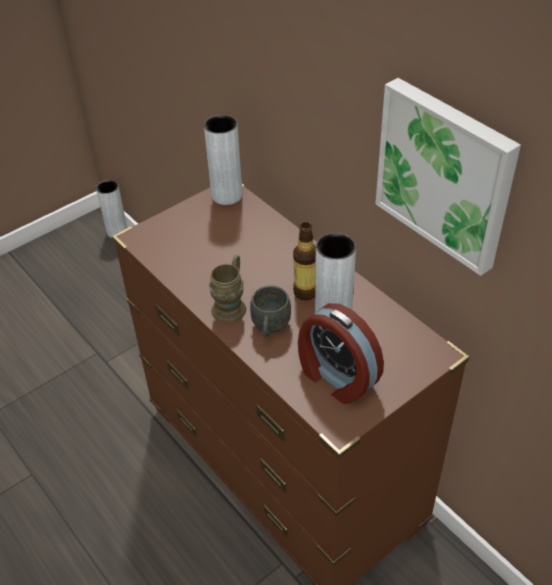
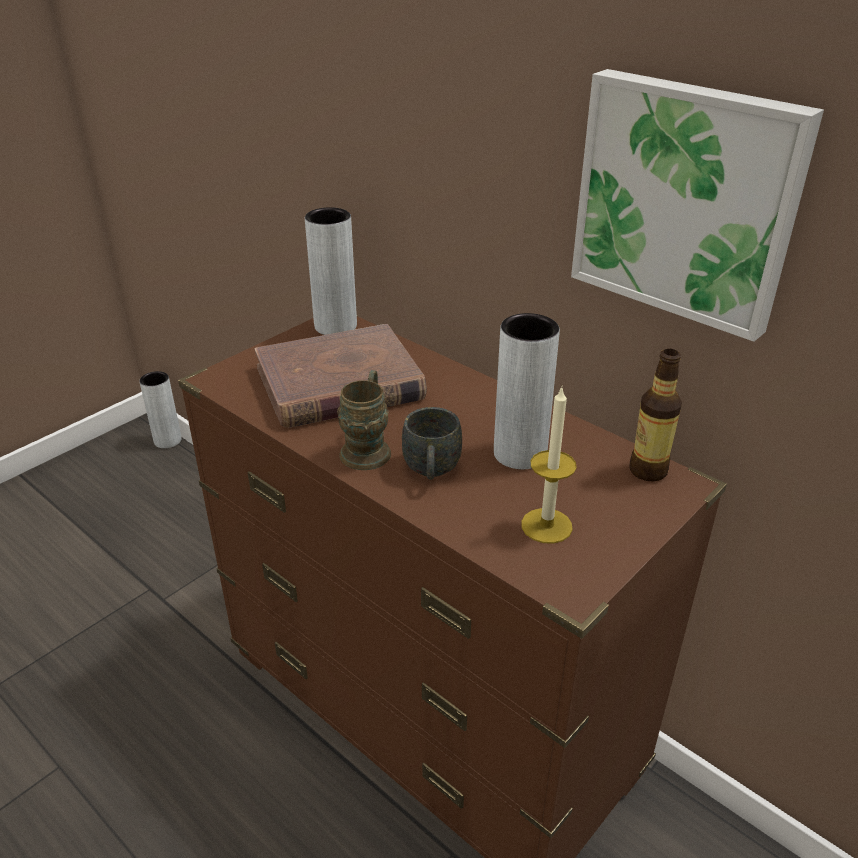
camera: 10 degrees left, 10 degrees down
bottle [293,222,316,301] -> bottle moved to [630,349,682,481]
alarm clock [298,303,384,404] -> candle [521,387,577,544]
none -> brown book [255,324,427,428]

